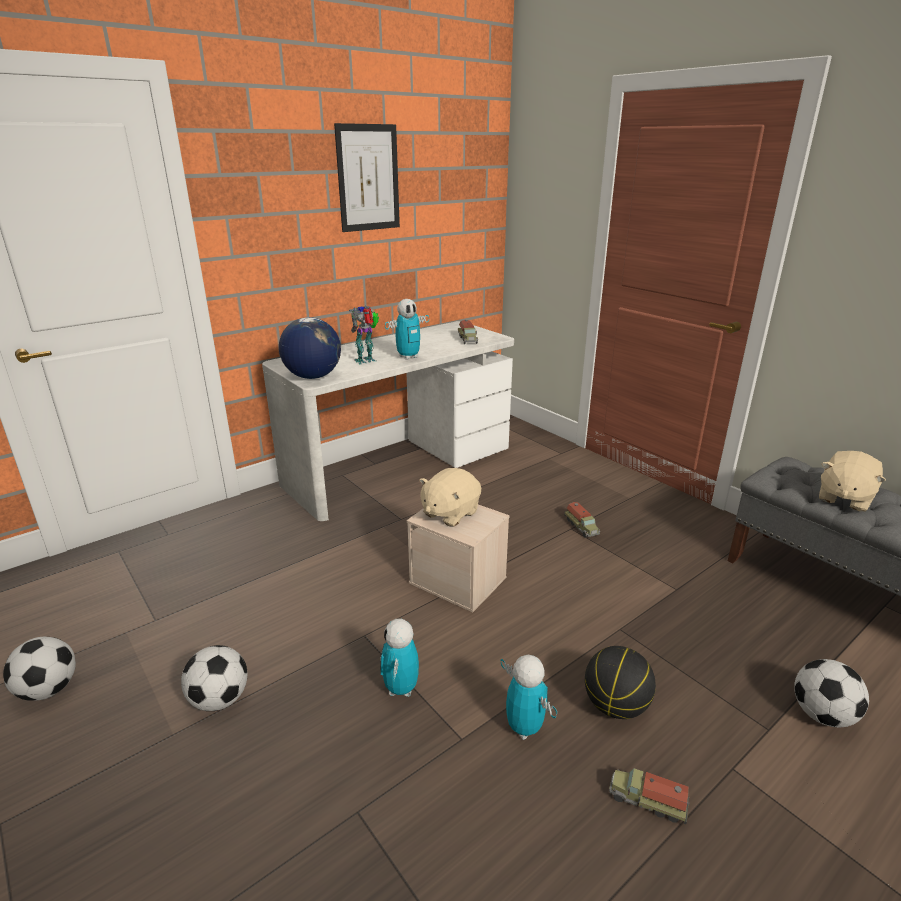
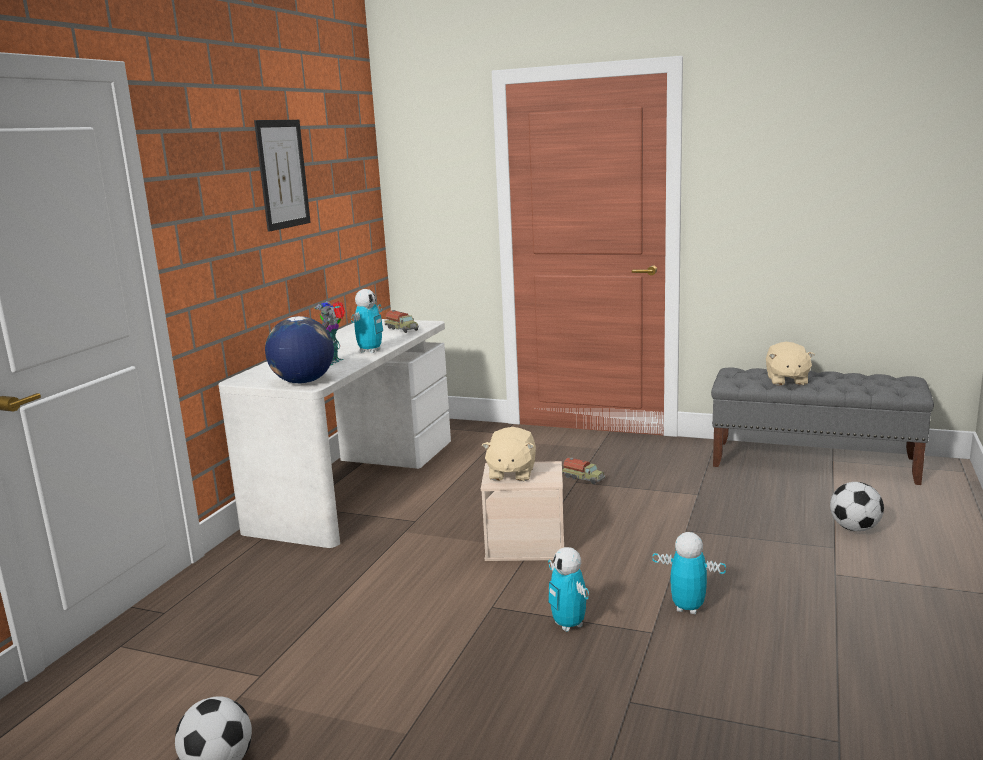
camera: 30 degrees left, 10 degrees down
football [181,645,248,711] -> none
basketball [585,646,656,719] -> none
toy truck [609,768,690,824] -> none

